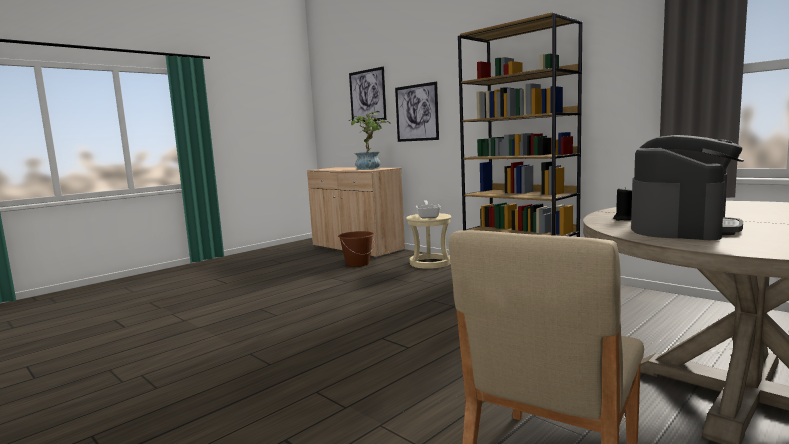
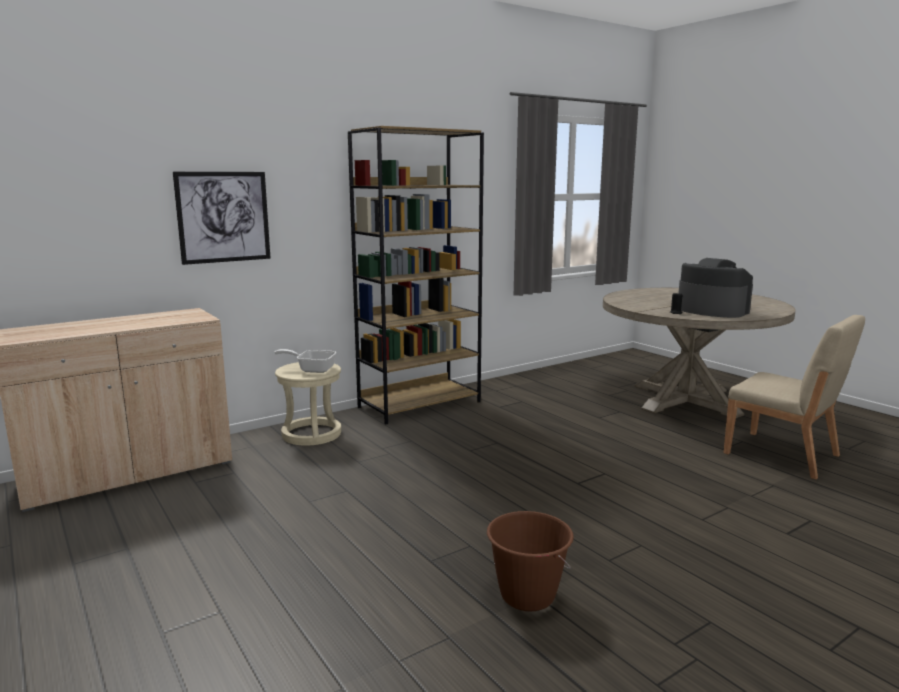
camera: 80 degrees left, 5 degrees up
brown bucket [338,231,374,267] -> brown bucket moved to [487,511,574,611]
picture [349,67,387,123] -> none
potted plant [349,111,391,170] -> none

